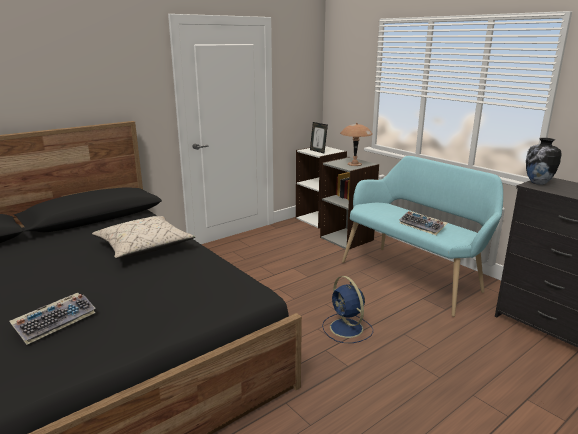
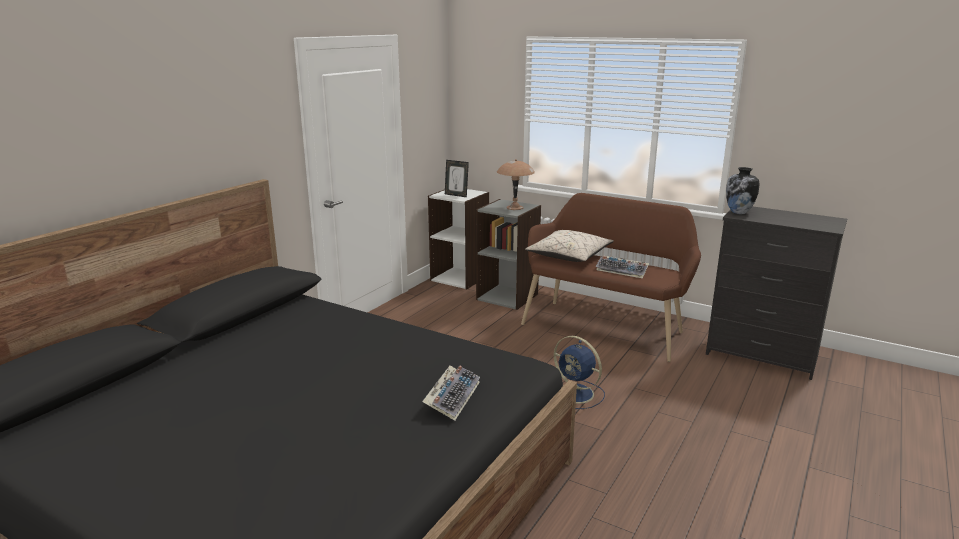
camera: 20 degrees left, 0 degrees up
keyboard [9,293,96,345] -> keyboard moved to [422,366,480,421]
beige pillow [92,216,195,258] -> beige pillow moved to [525,230,614,262]
turquoise bench [342,156,503,317] -> brown bench [521,193,701,362]

